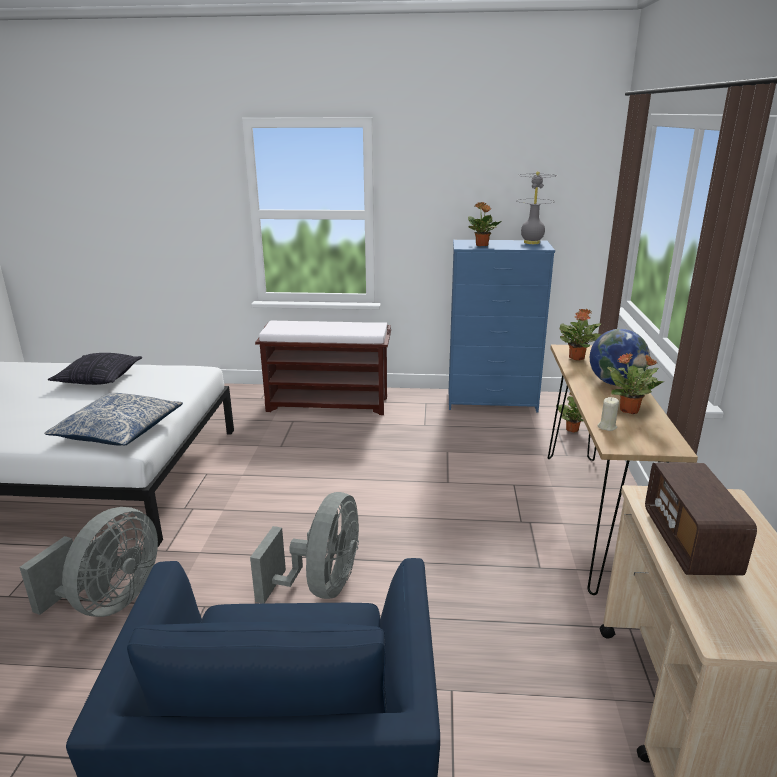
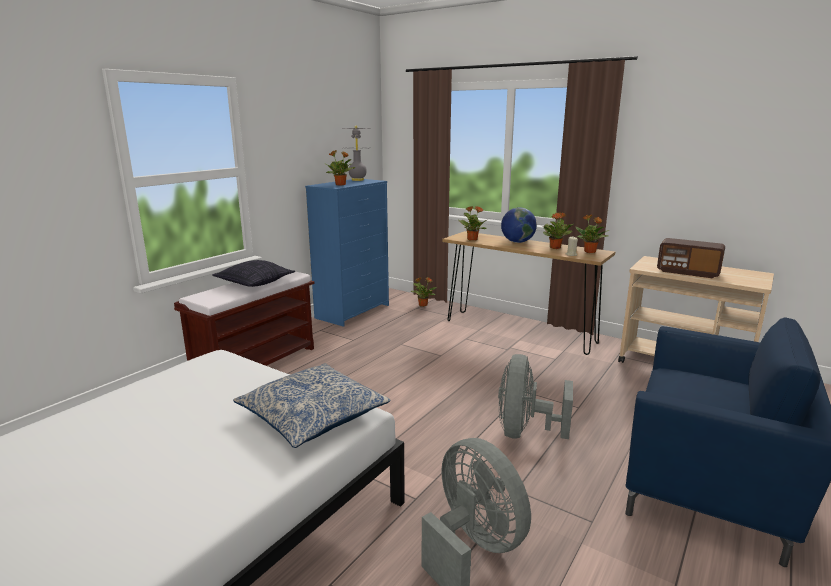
camera: 60 degrees left, 5 degrees down
pillow [48,353,142,385] -> pillow moved to [212,260,295,287]
grey fan [250,492,359,604] -> grey fan turned 120 degrees counterclockwise [498,354,573,439]
none -> potted plant [575,214,609,253]

